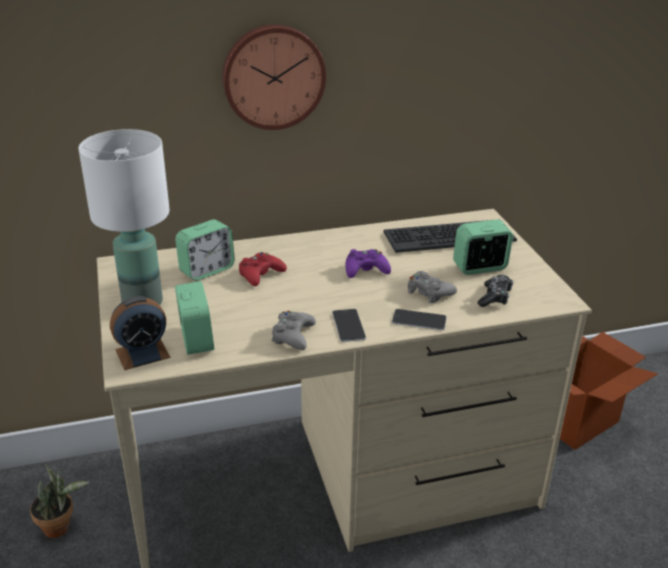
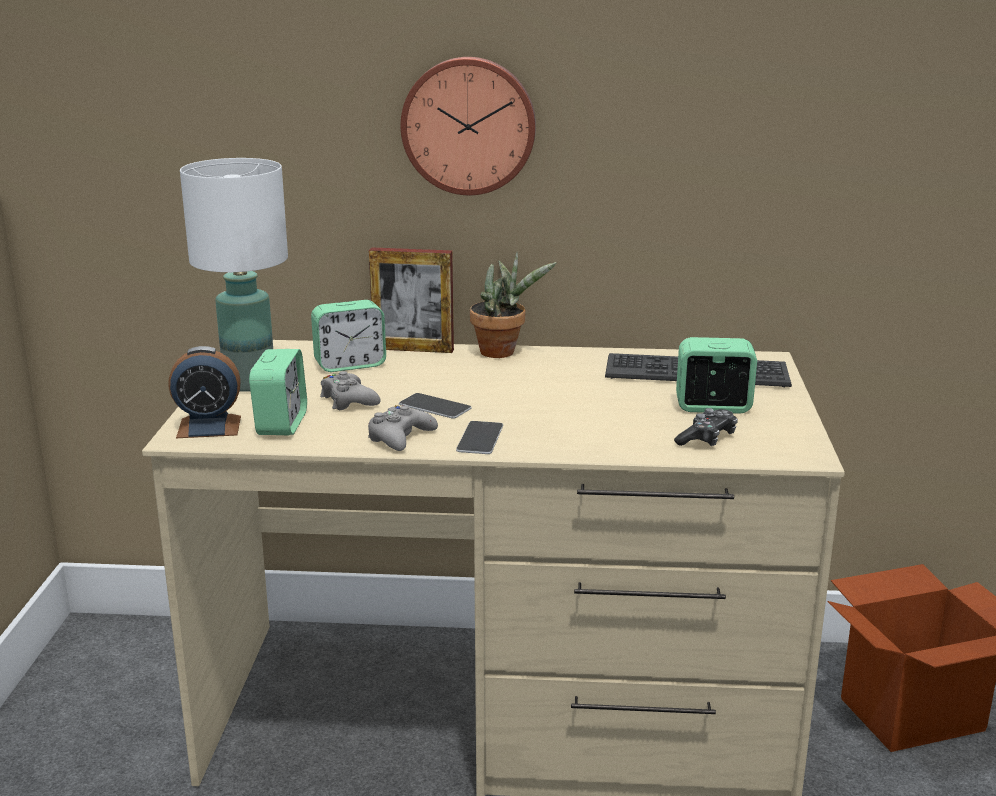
camera: 20 degrees right, 10 degrees down
potted plant [30,464,89,538] -> potted plant moved to [470,252,556,358]
red game controller [239,252,287,286] -> none
purple game controller [346,249,391,278] -> none
phone [392,309,447,330] -> phone moved to [399,393,472,419]
grey game controller [408,271,457,303] -> grey game controller moved to [320,371,381,410]
none -> picture frame [369,247,454,353]

